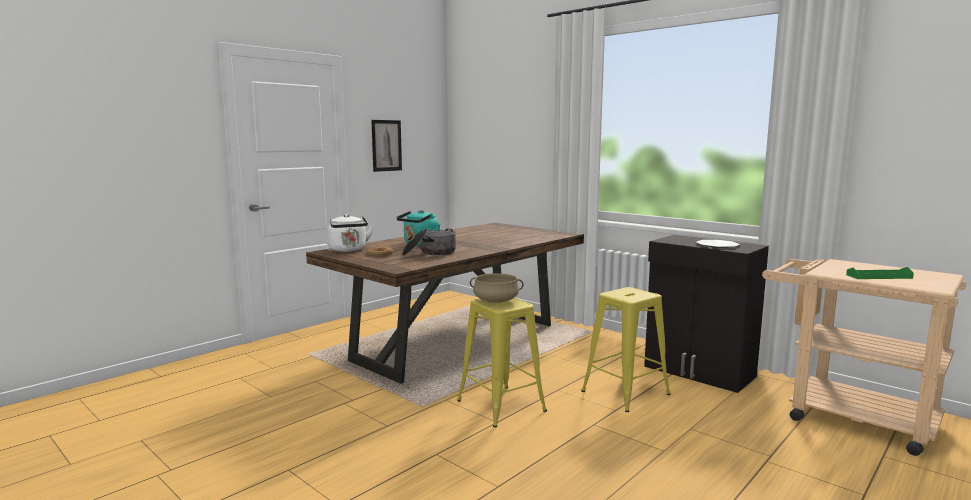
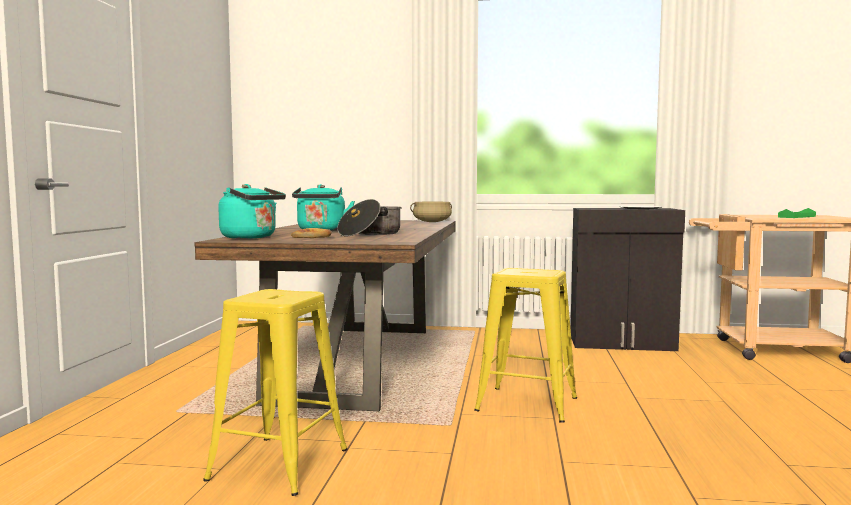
camera: 35 degrees left, 5 degrees down
white kettle [328,214,373,252] -> turquoise kettle [218,184,286,239]
picture [371,120,402,172] -> none
beige cooking pot [470,273,524,303] -> beige cooking pot moved to [410,202,452,222]
yellow stool [581,287,670,412] -> yellow stool moved to [203,289,347,496]

